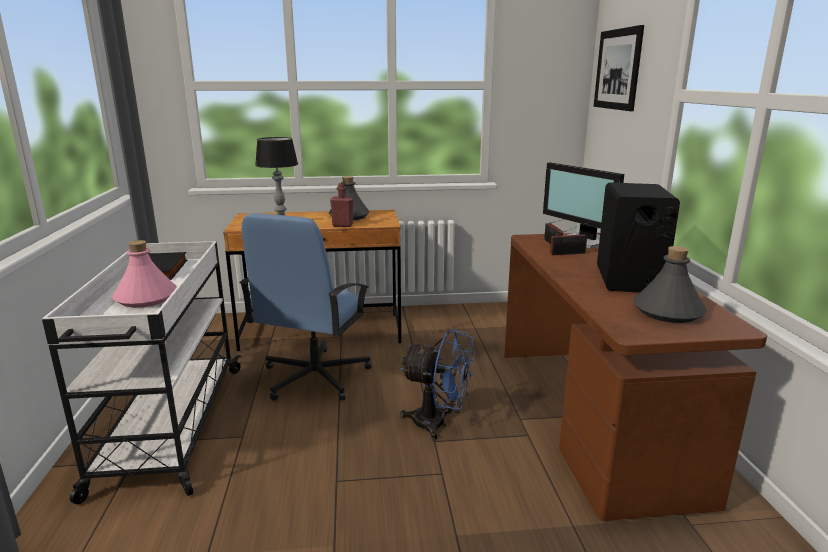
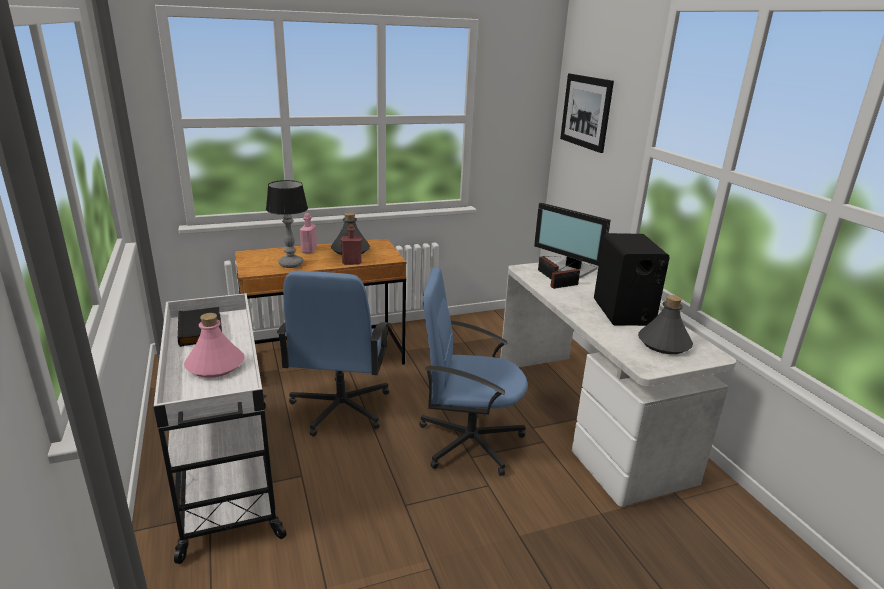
camera: 15 degrees left, 5 degrees up
blue fan [400,329,475,440] -> blue office chair [419,267,528,476]
brown desk [504,233,767,521] -> white desk [500,260,736,507]
none -> pink bottle [300,213,317,254]

